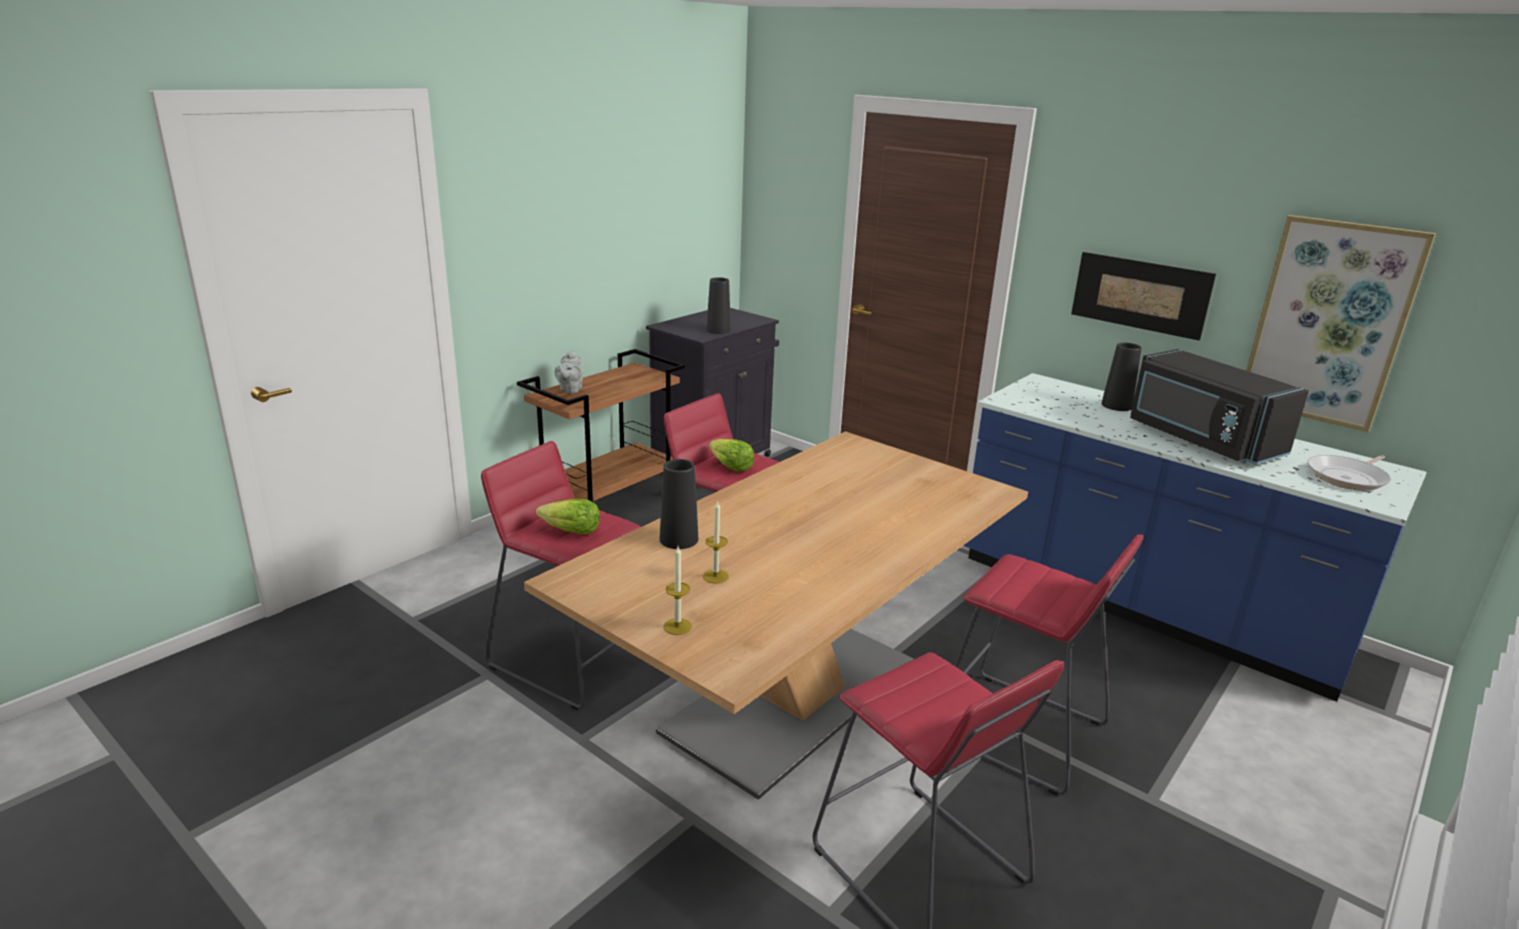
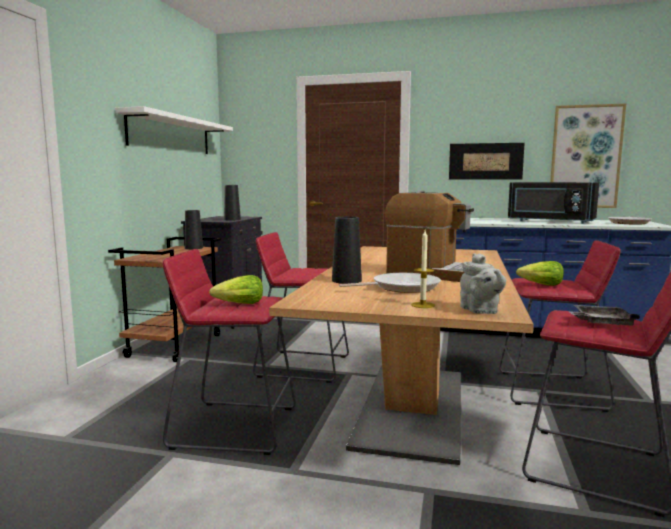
camera: 25 degrees left, 15 degrees down
grey teapot [555,350,583,394] -> grey teapot moved to [460,253,506,314]
candle [703,500,729,583] -> frying pan [339,273,441,293]
lettuce [709,439,754,471] -> lettuce moved to [516,261,564,286]
black vase [1101,343,1142,411] -> black vase moved to [185,210,203,249]
none -> white shelf [115,106,233,154]
none -> coffee machine [385,190,474,282]
none -> grey tray [568,305,639,326]

